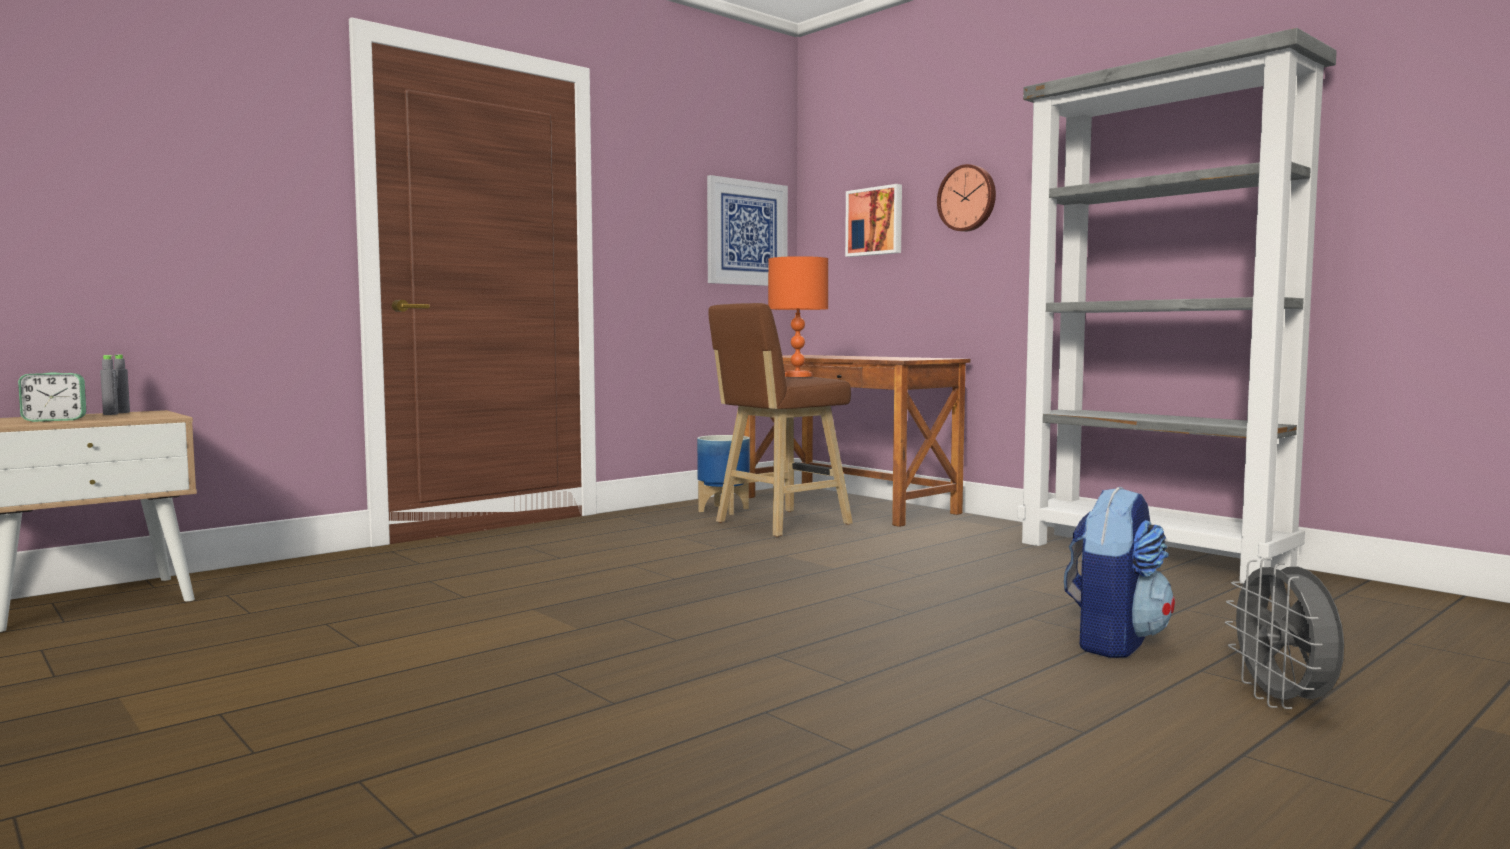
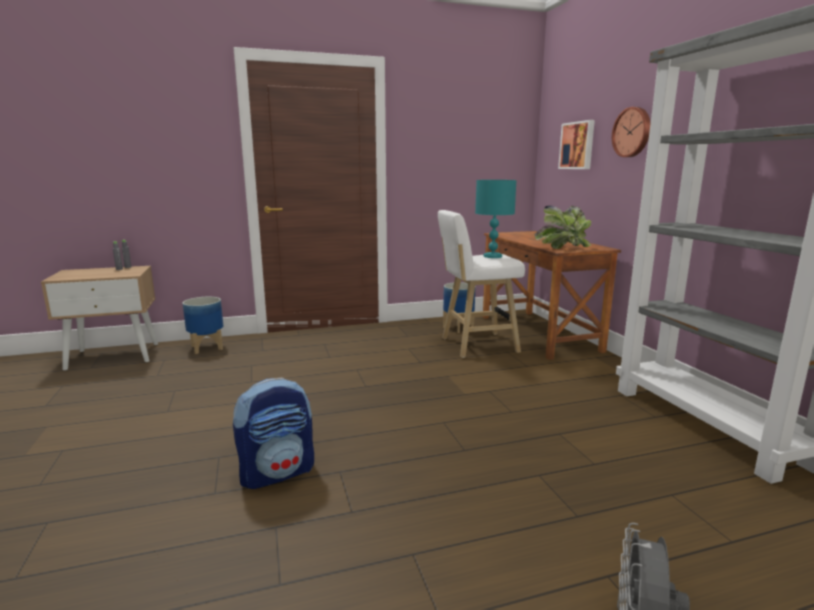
camera: 25 degrees right, 10 degrees up
alarm clock [18,372,86,422] -> none
picture [707,175,788,286] -> none
brown stool [708,303,853,537] -> white stool [438,210,525,358]
orange table lamp [768,256,828,377] -> turquoise table lamp [475,180,517,258]
backpack [1064,487,1175,658] -> backpack moved to [233,377,314,489]
none -> planter [182,297,223,354]
none -> potted plant [535,205,592,249]

